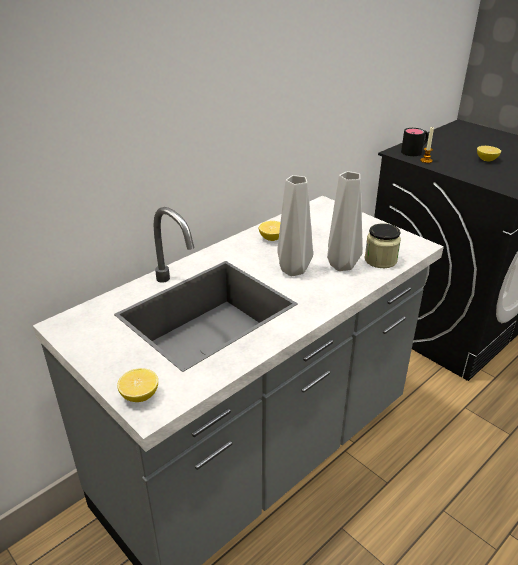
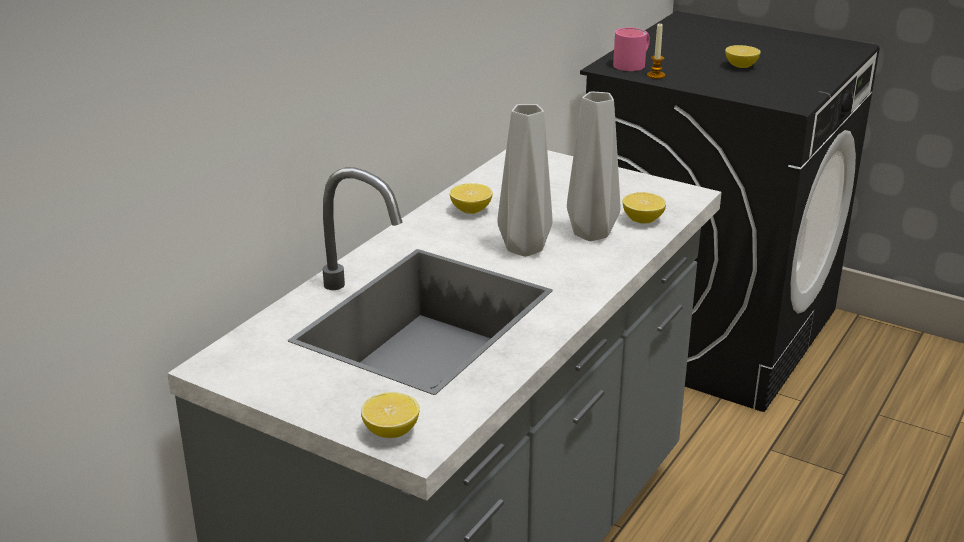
camera: 15 degrees left, 5 degrees down
jar [365,223,401,268] -> lemon [622,192,666,224]
black mug [401,128,428,156] -> pink mug [613,28,650,71]

